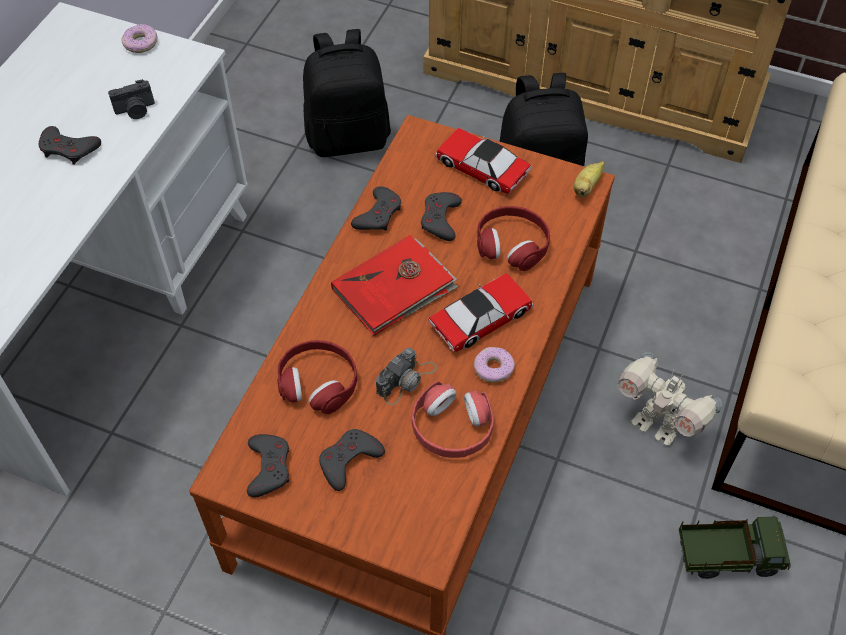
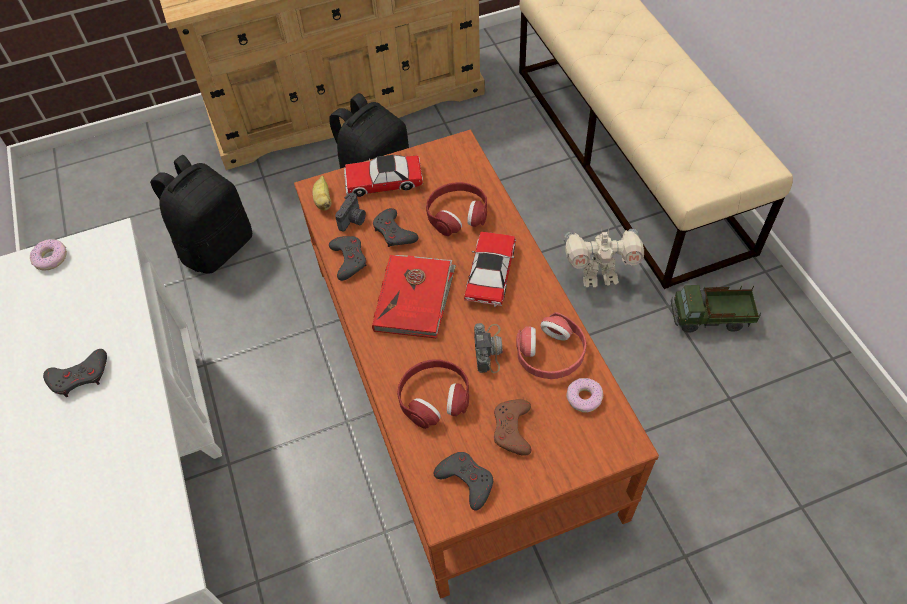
camera: 40 degrees left, 0 degrees up
camera [108,79,155,119] -> camera moved to [335,193,366,231]
grey game controller [319,429,385,491] -> brown game controller [494,399,531,456]
donut [474,347,515,383] -> donut moved to [566,378,603,413]
banana [574,161,605,197] -> banana moved to [312,176,331,211]
toy truck [679,516,791,579] -> toy truck turned 135 degrees counterclockwise [671,285,761,333]

